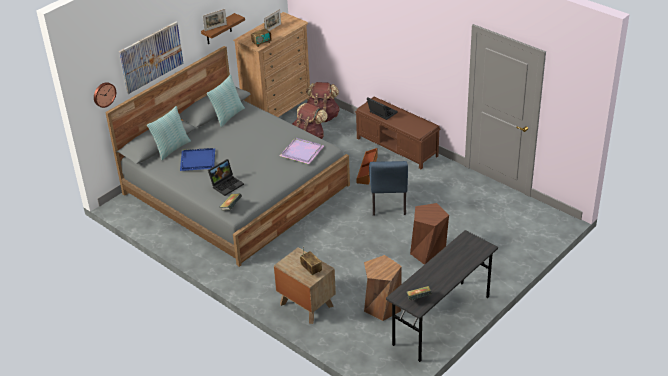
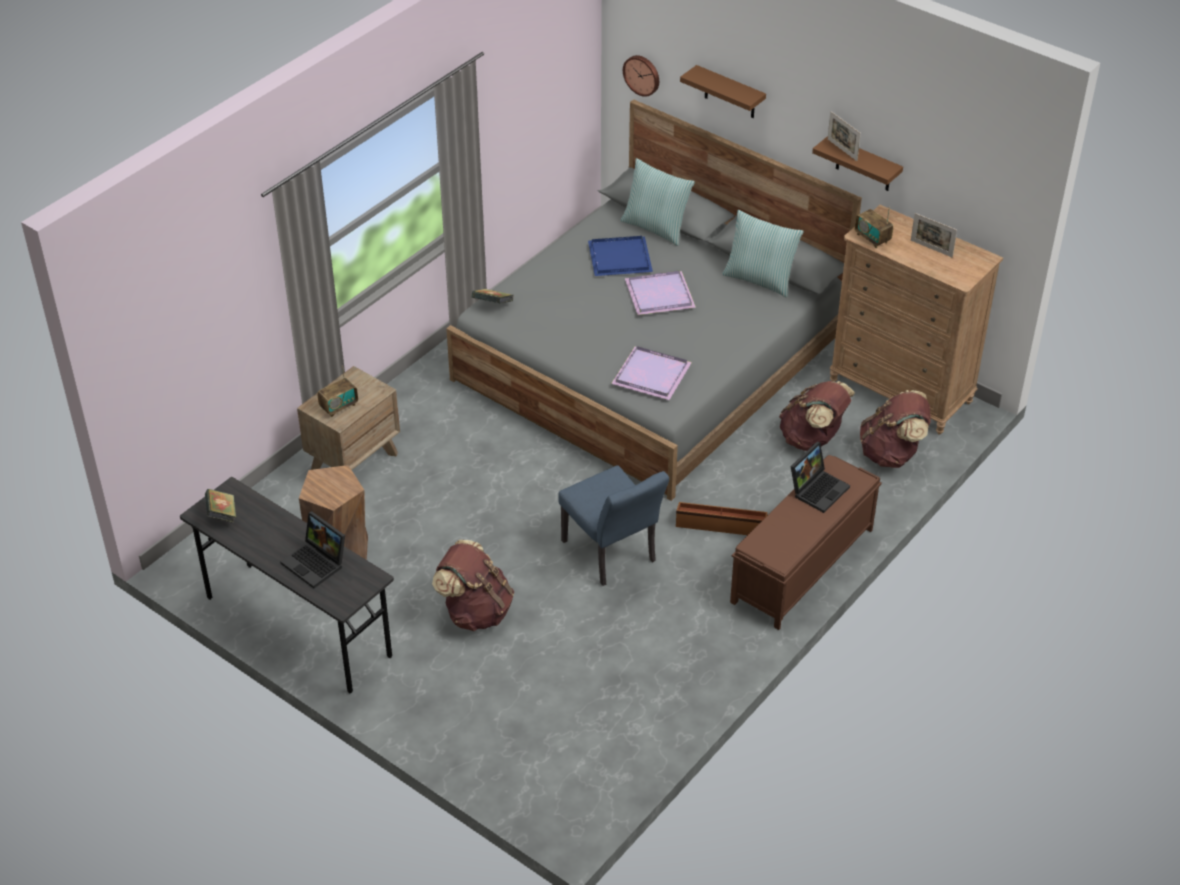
camera: 85 degrees right, 5 degrees up
picture [119,22,183,94] -> brown shelf [680,65,766,118]
laptop [208,159,244,196] -> laptop moved to [280,511,345,588]
blue chair [369,161,408,216] -> blue chair turned 120 degrees counterclockwise [558,465,669,586]
brown stool [410,203,449,265] -> brown backpack [432,540,514,631]
none -> purple tray [625,271,696,315]

